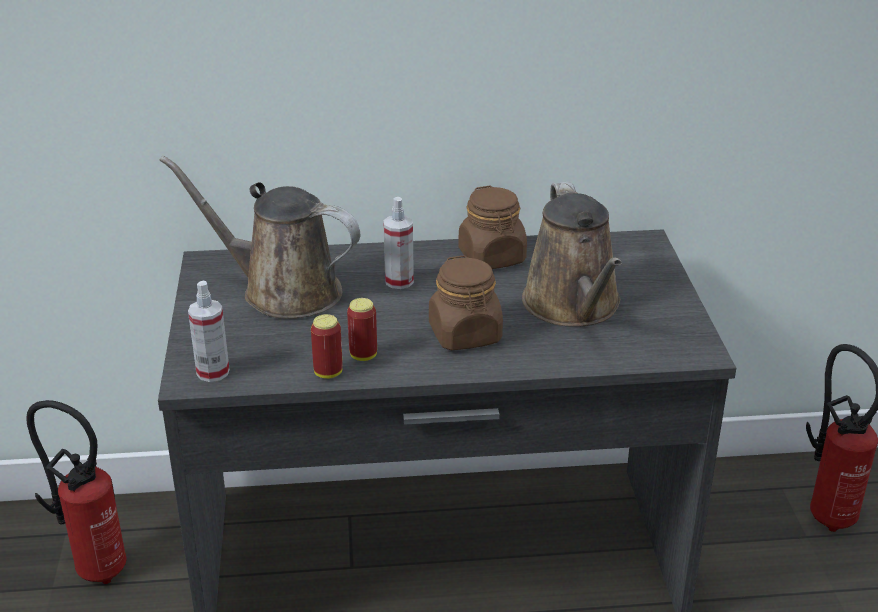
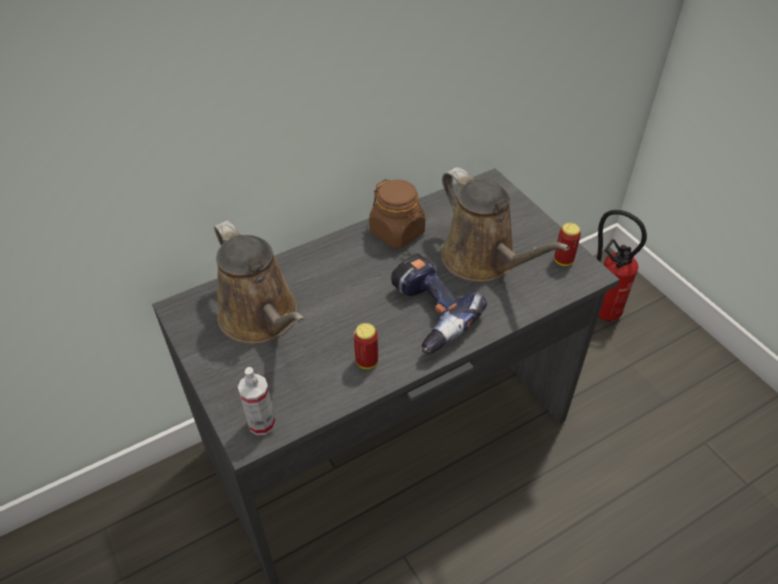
camera: 25 degrees left, 15 degrees up
fire extinguisher [27,400,126,584] -> none
brown watering can [160,155,360,319] -> brown watering can turned 120 degrees counterclockwise [214,220,305,344]
can [311,314,343,379] -> can moved to [554,223,581,266]
spray bottle [383,197,414,289] -> none
brown jar [429,255,503,350] -> power drill [391,253,487,354]

